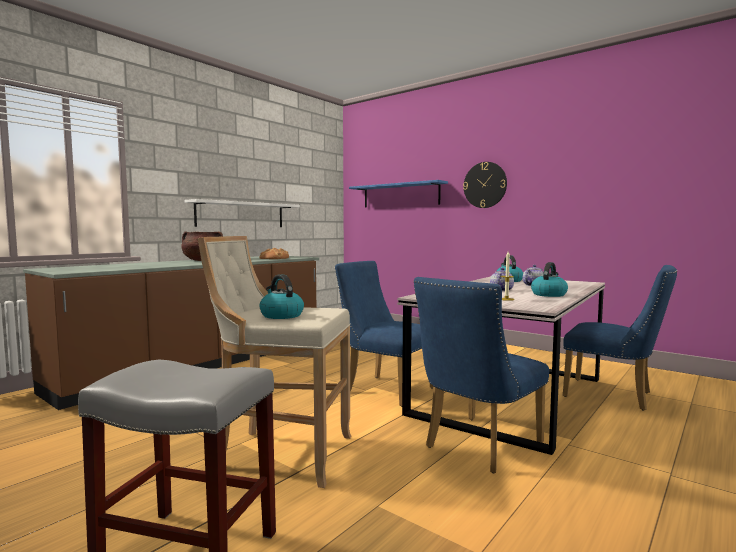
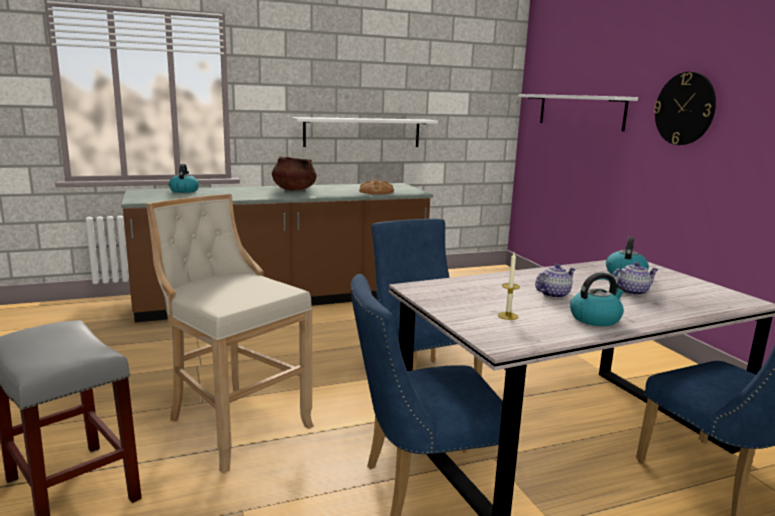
camera: 30 degrees right, 10 degrees up
kettle [260,274,304,319] -> kettle moved to [169,164,199,193]
blue shelf [349,180,448,208] -> white shelf [518,94,638,131]

